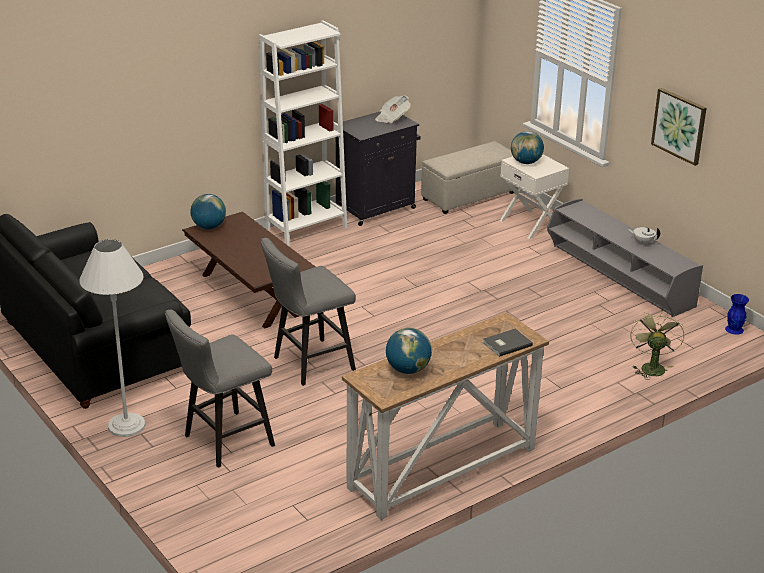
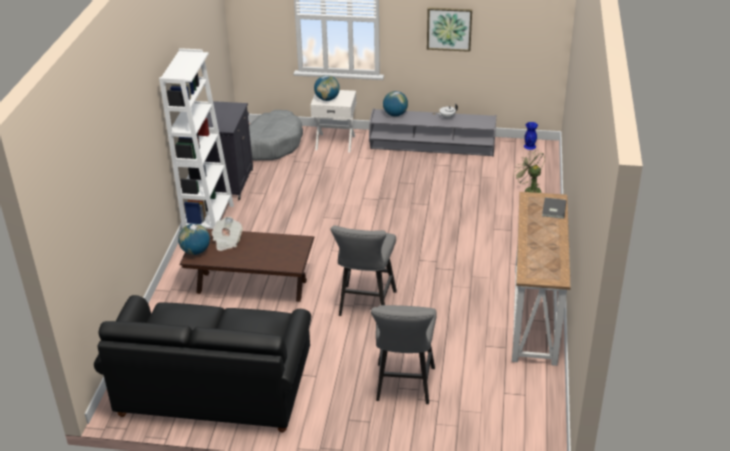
camera: 45 degrees left, 5 degrees up
white floor lamp [79,239,146,437] -> none
newspaper [375,96,411,123] -> newspaper moved to [211,217,243,251]
globe [386,328,432,374] -> globe moved to [383,91,408,117]
beige ottoman [421,141,517,214] -> grey dog bed [249,110,303,160]

